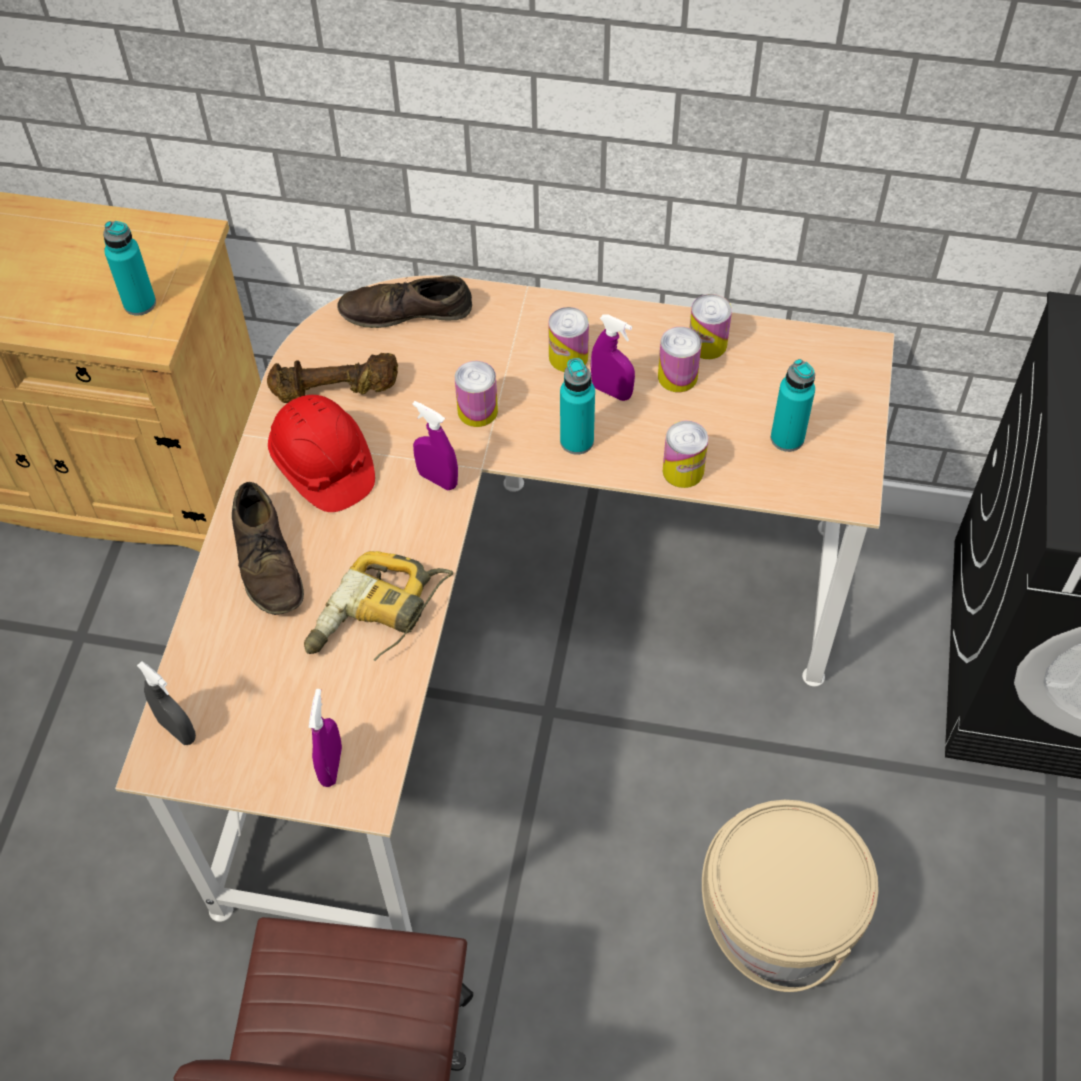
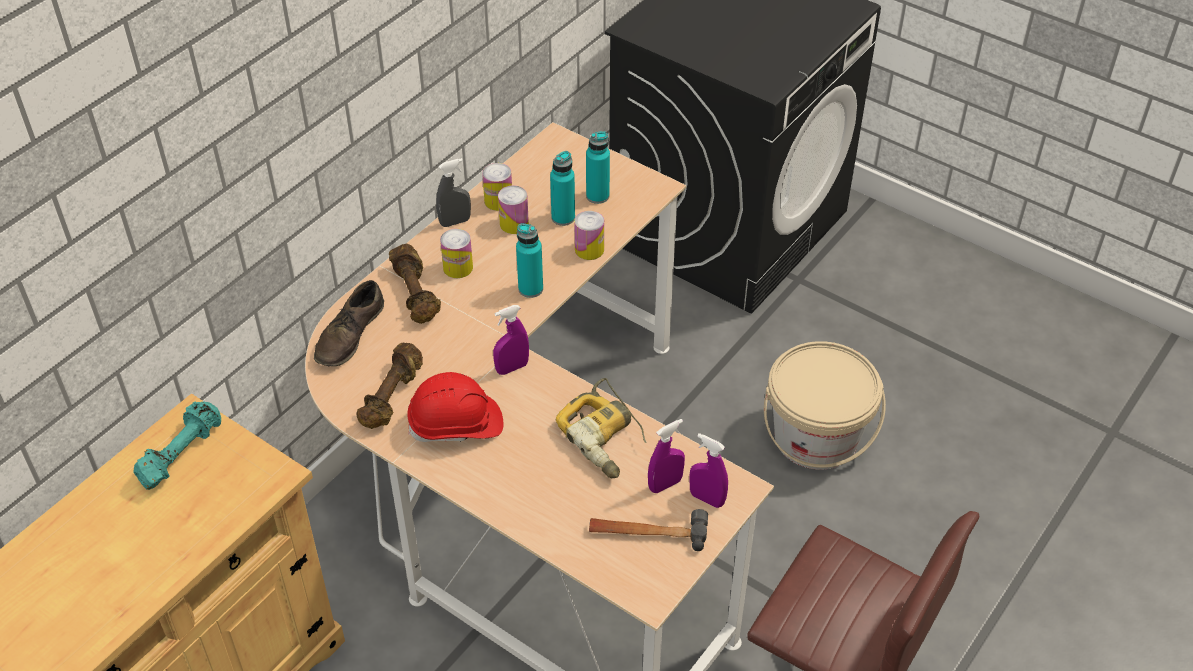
camera: 65 degrees left, 10 degrees down
turquoise bottle [103,221,156,316] -> turquoise bottle moved to [550,151,575,226]
grey spray bottle [137,661,196,745] -> grey spray bottle moved to [436,158,471,227]
brown shoe [232,482,304,615] -> none
can [455,361,498,427] -> none
purple spray bottle [590,314,635,401] -> purple spray bottle moved to [648,419,685,493]
none -> turquoise dumbbell [133,402,221,490]
none -> brown dumbbell [389,244,441,324]
none -> hammer [589,509,708,551]

